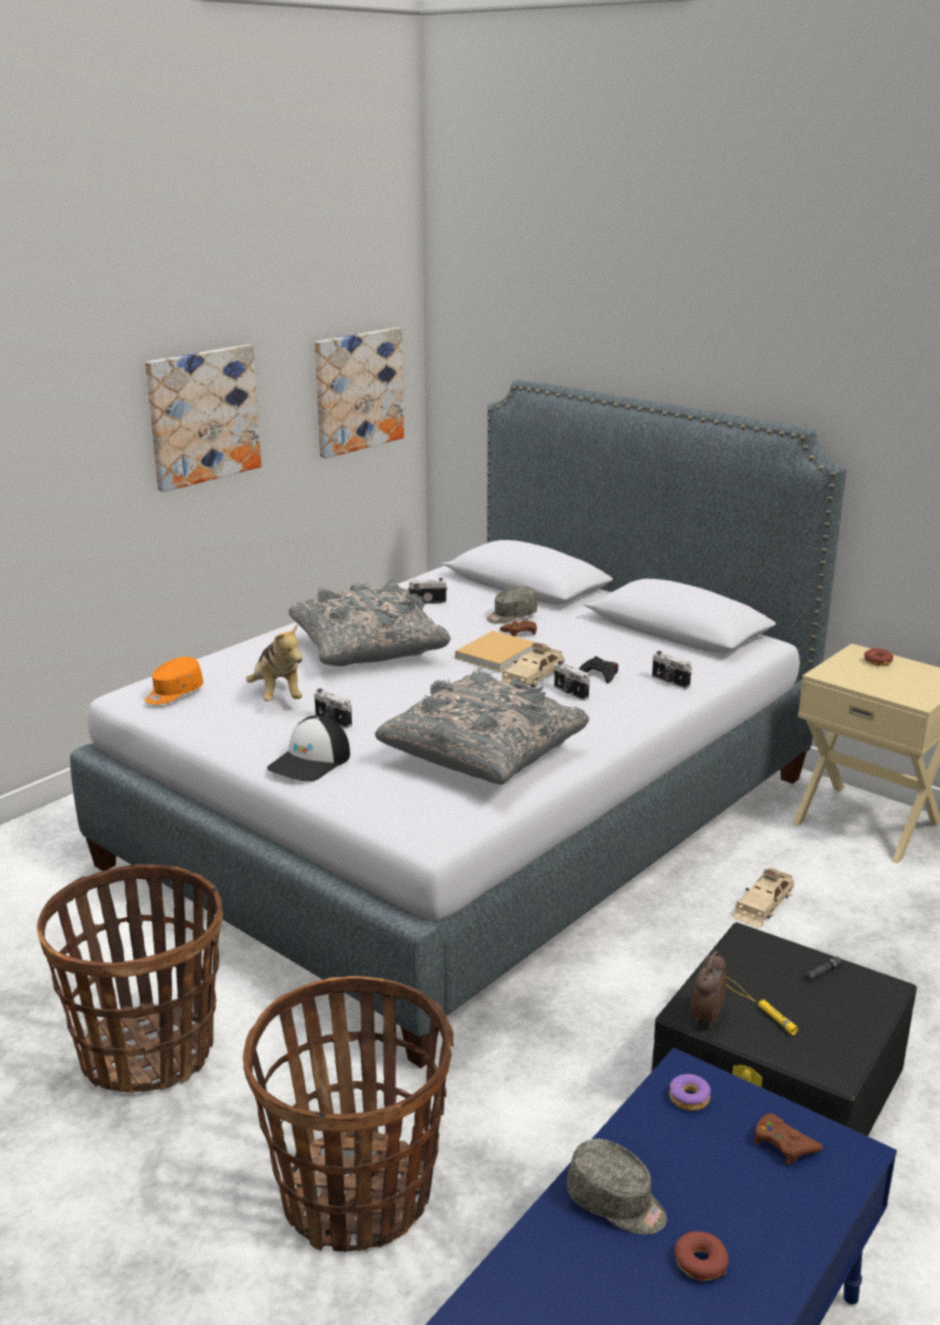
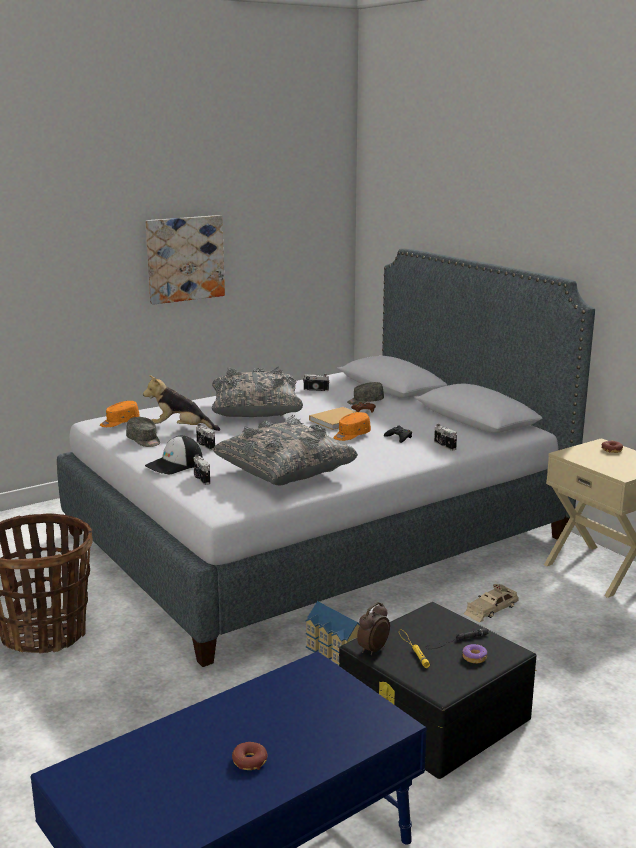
camera: 15 degrees right, 5 degrees down
basket [243,976,454,1252] -> none
plush toy [246,623,302,701] -> plush toy turned 105 degrees clockwise [143,375,220,431]
picture [315,327,404,458] -> none
beige toy car [501,643,565,687] -> orange cap [334,412,371,441]
camera [554,661,590,701] -> camera moved to [194,454,210,485]
grey cap [567,1139,667,1234] -> grey cap moved to [126,417,160,447]
donut [669,1074,711,1111] -> donut moved to [462,644,487,663]
brown game controller [754,1113,823,1165] -> none
none -> toy house [305,601,360,666]

